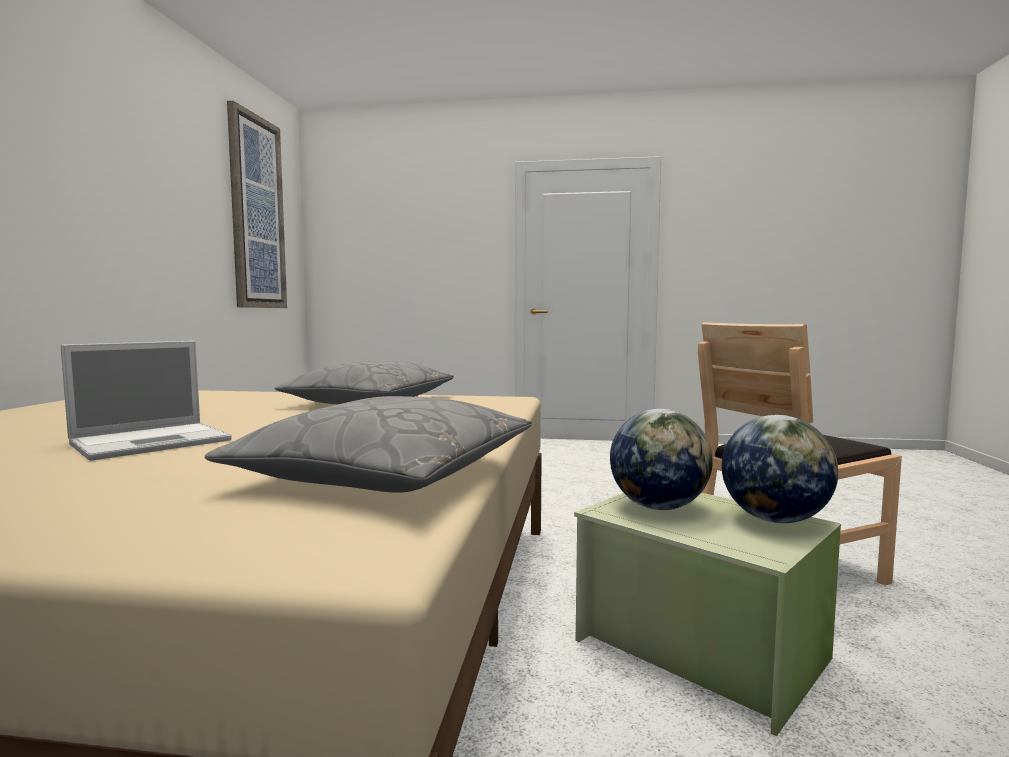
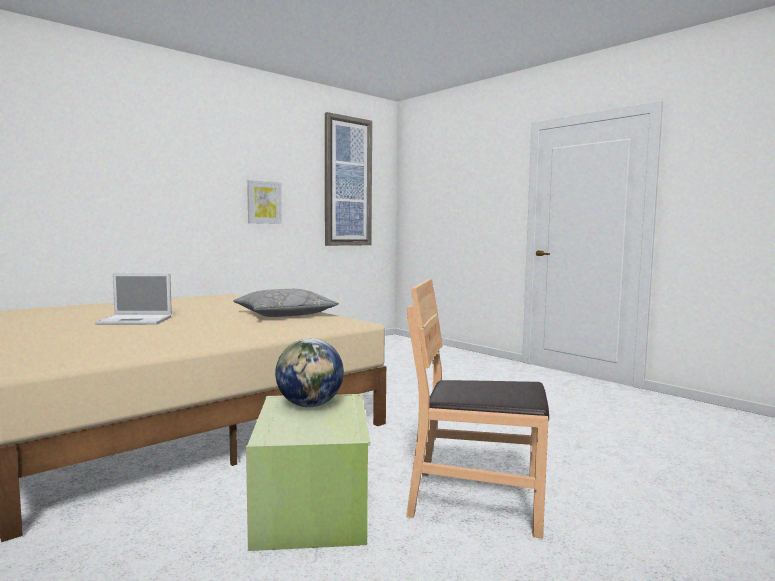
camera: 40 degrees right, 0 degrees up
grey pillow [204,396,532,493] -> none
globe [722,415,838,523] -> none
none -> picture [247,180,282,224]

